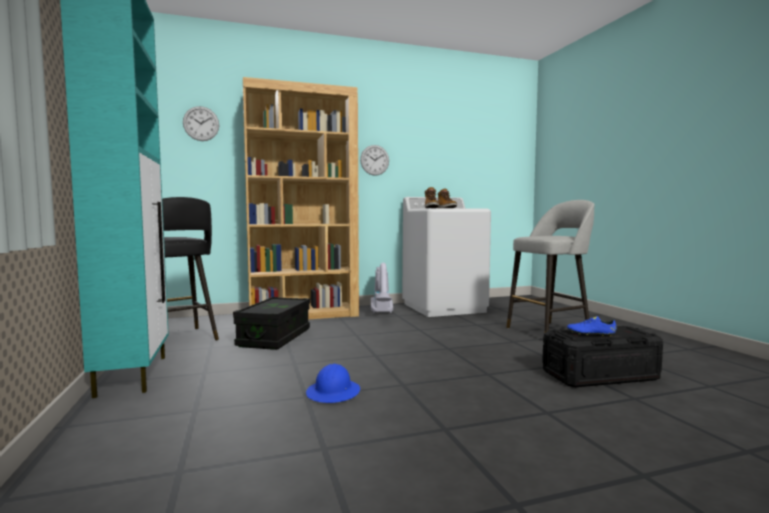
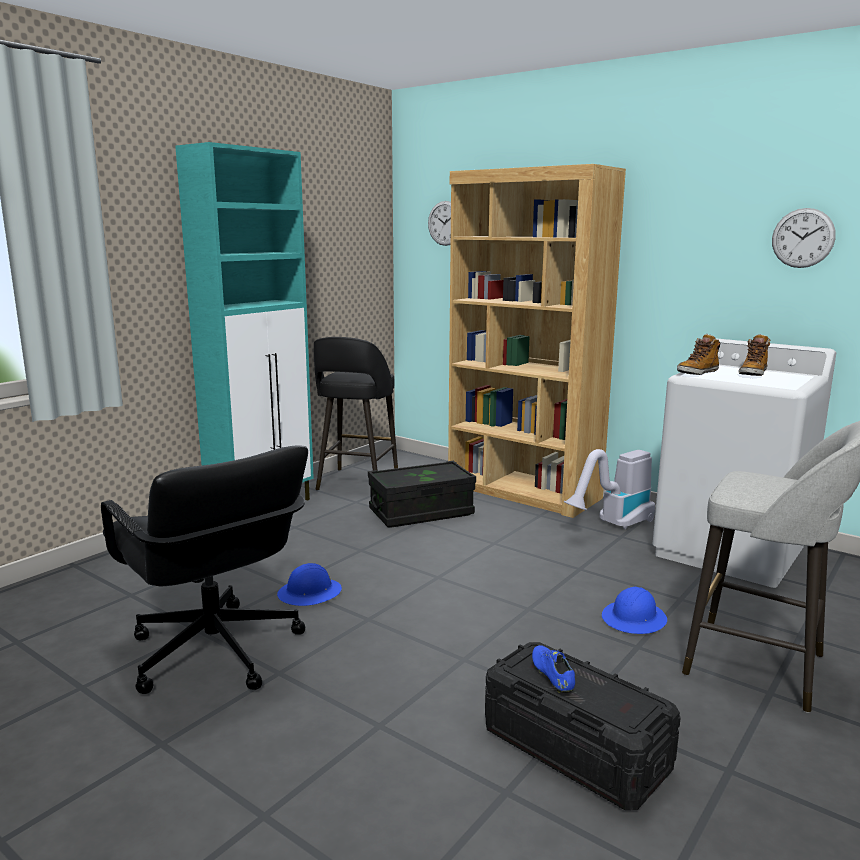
camera: 55 degrees right, 10 degrees up
wall clock [360,145,389,176] -> wall clock moved to [772,208,836,268]
none -> black office chair [101,445,308,694]
none -> blue hard hat [602,587,667,634]

